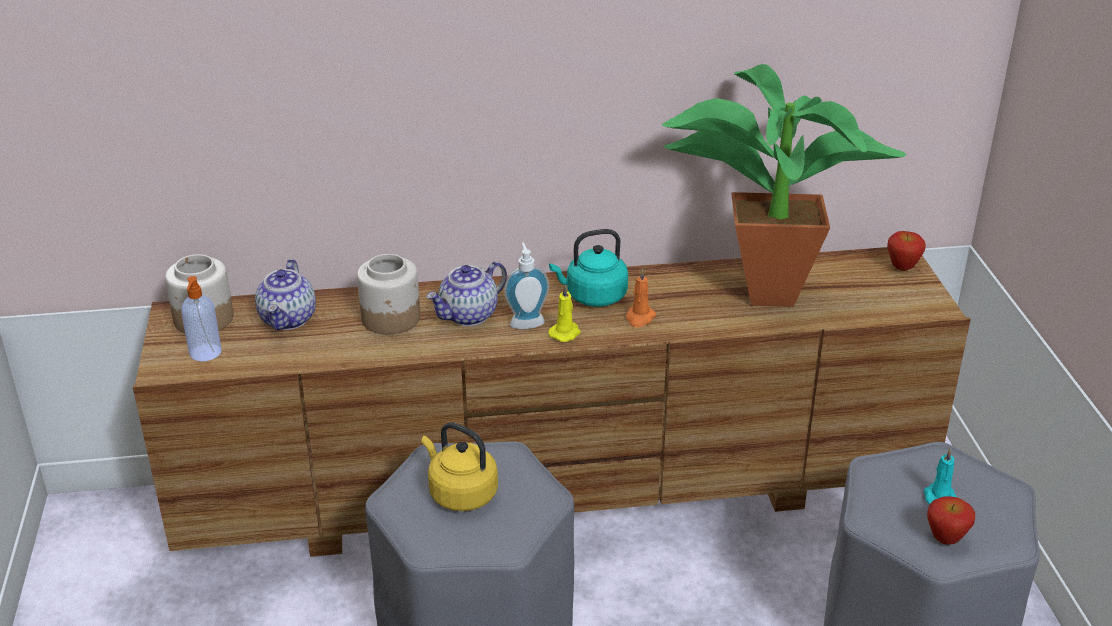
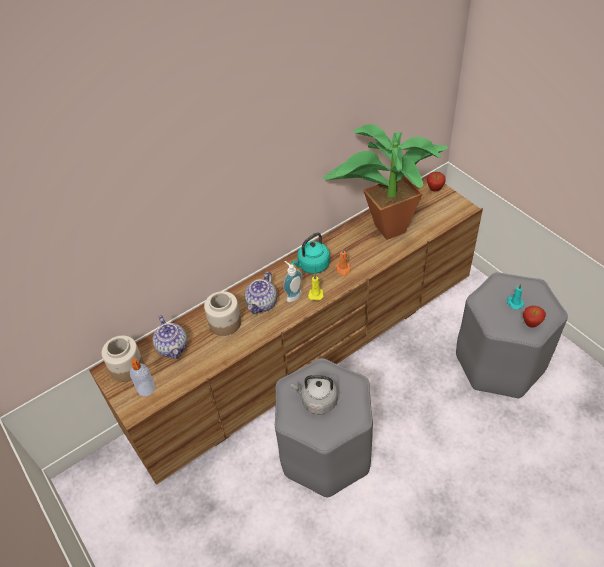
camera: 25 degrees left, 15 degrees up
yellow kettle [422,422,498,511] -> grey kettle [291,375,338,415]

